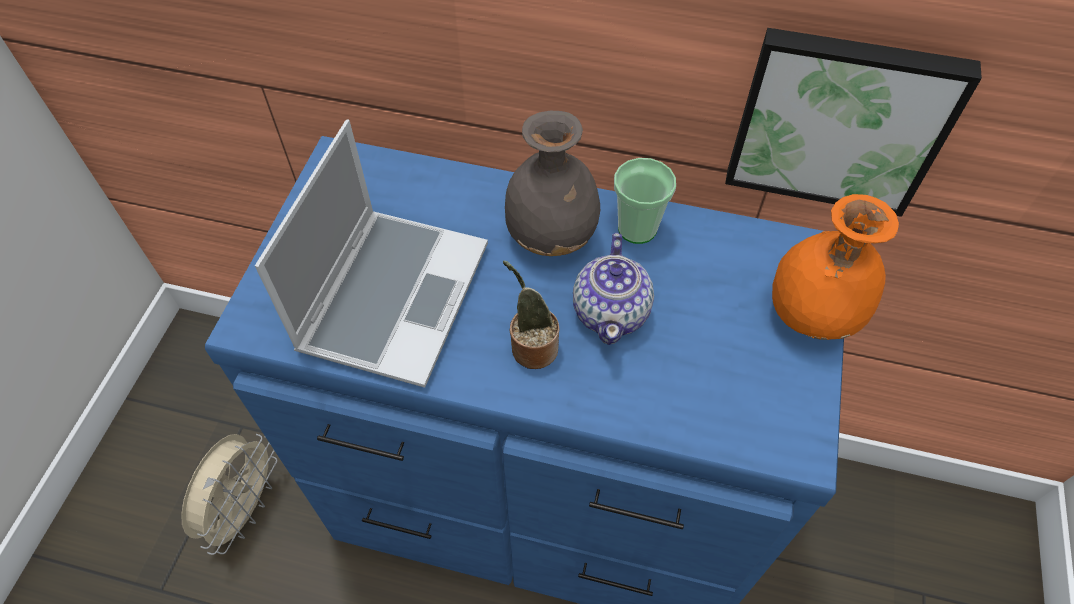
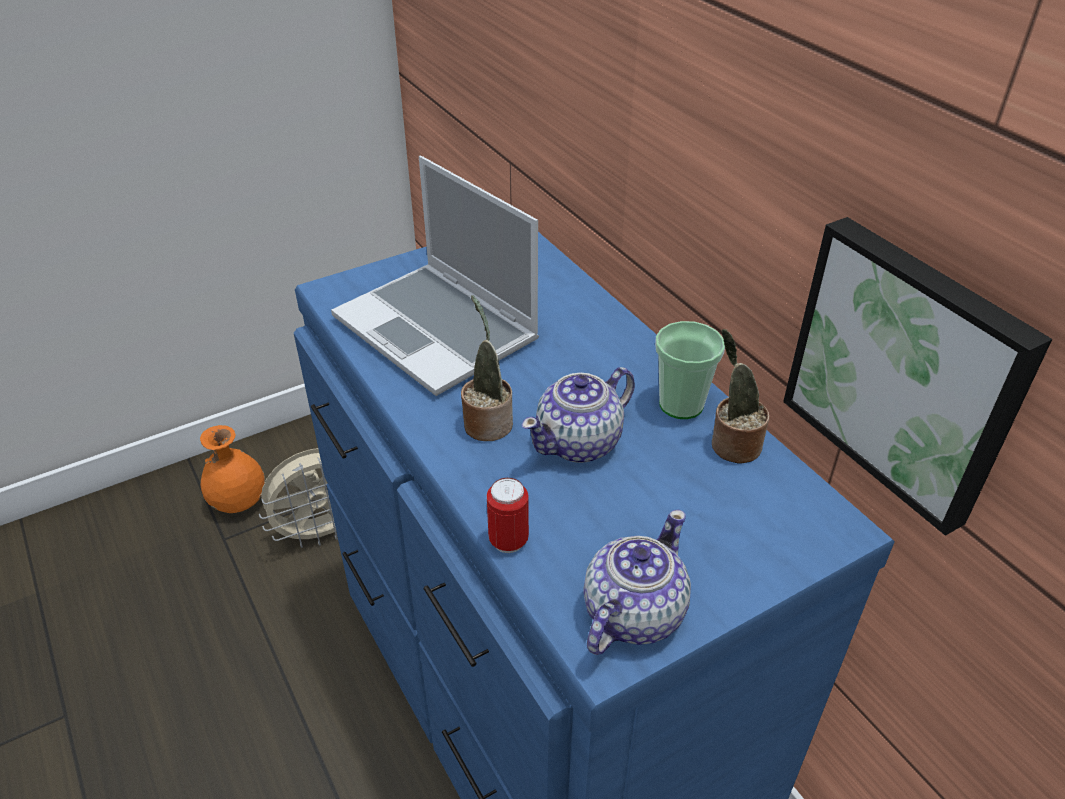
camera: 45 degrees right, 15 degrees down
laptop [255,119,488,388] -> laptop turned 75 degrees clockwise [331,156,539,396]
grey vase [505,111,600,256] -> none
orange vase [772,194,899,340] -> orange vase moved to [200,425,265,513]
none -> can [487,478,529,553]
none -> teapot [583,510,691,655]
none -> potted plant [712,329,769,464]

